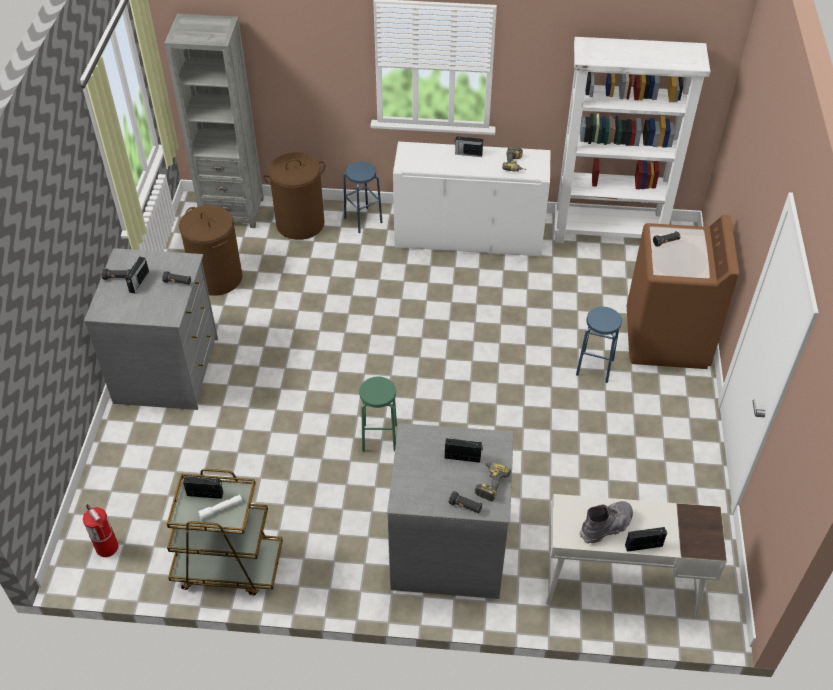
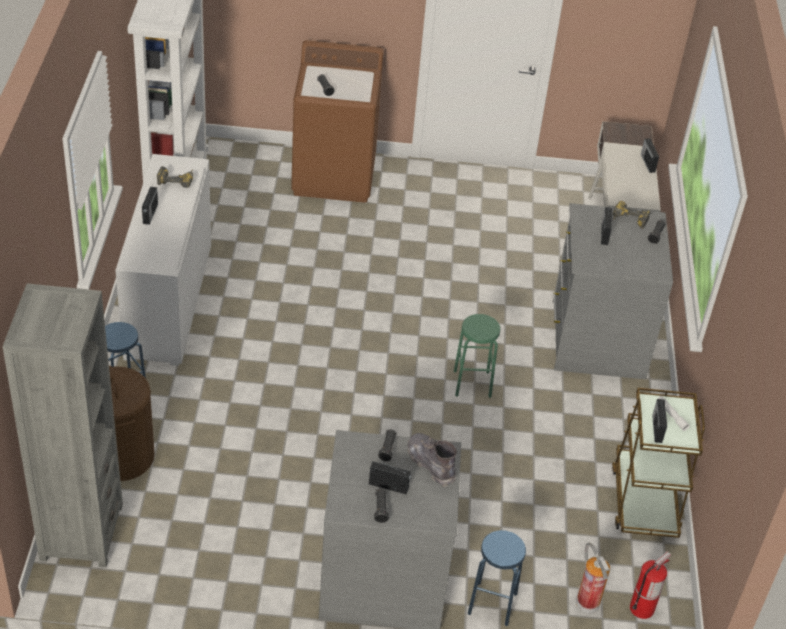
camera: 95 degrees left, 5 degrees down
brown laundry basket [179,205,242,296] -> none
blue stool [576,307,622,383] -> blue stool moved to [468,530,526,626]
grey boot [580,501,633,544] -> grey boot moved to [407,433,457,487]
none -> fire extinguisher [576,543,611,613]

